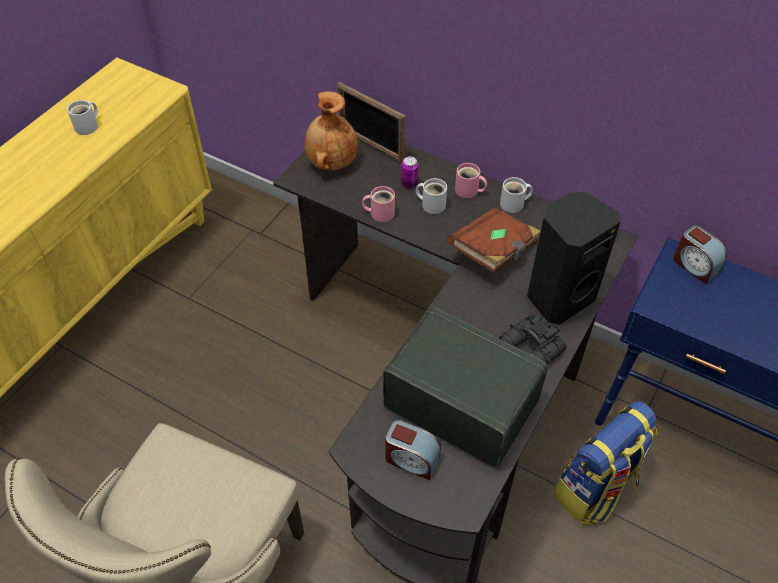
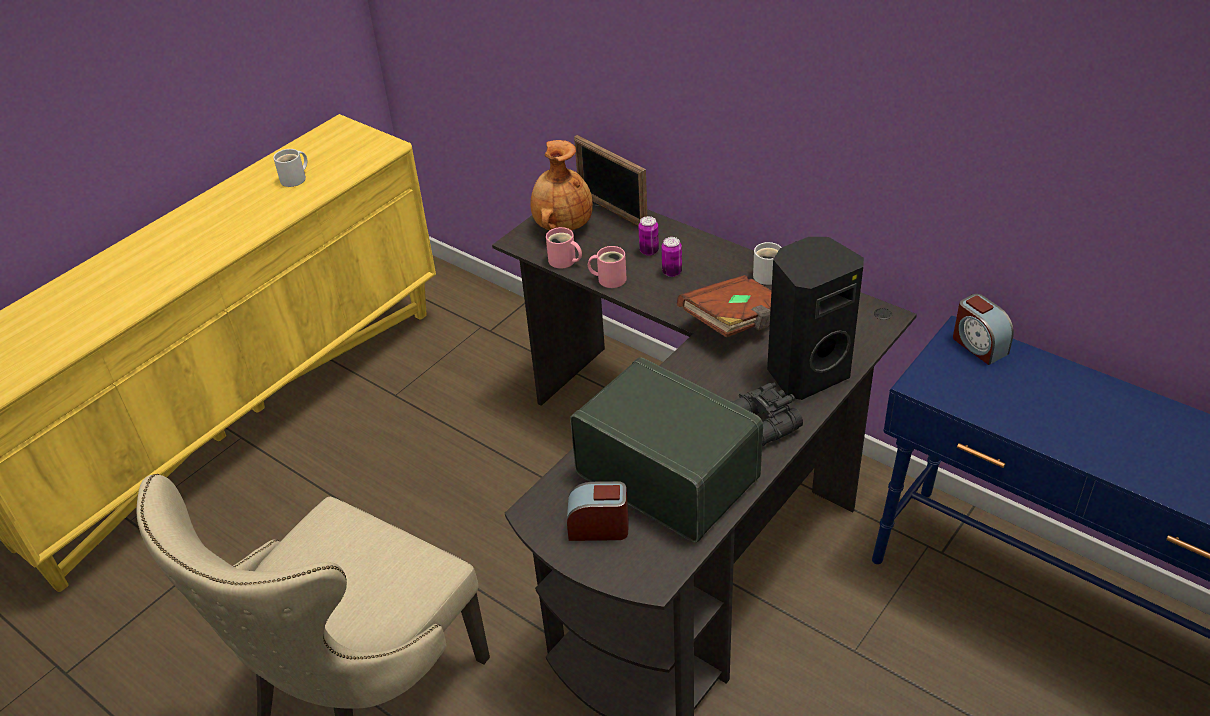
camera: 10 degrees right, 10 degrees down
alarm clock [385,420,441,480] -> alarm clock turned 150 degrees clockwise [567,481,629,541]
white mug [416,178,447,214] -> can [662,237,682,277]
pink mug [455,163,487,198] -> pink mug moved to [546,227,582,269]
backpack [553,401,657,526] -> none

